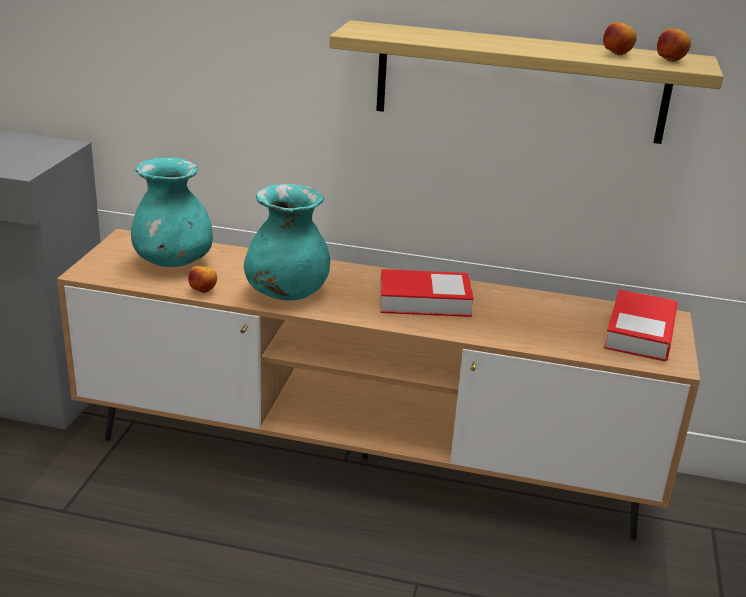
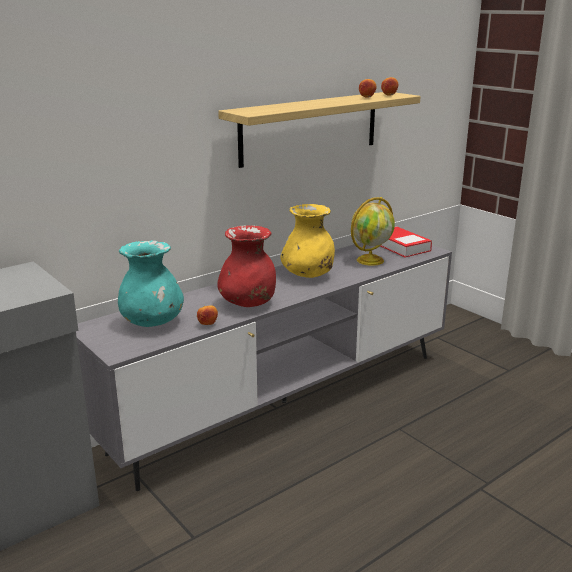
camera: 50 degrees left, 5 degrees down
brown tv stand [57,229,700,540] -> grey tv stand [76,242,452,491]
turquoise vase [244,183,330,301] -> red vase [217,226,276,307]
book [380,269,474,317] -> yellow vase [280,204,335,278]
none -> globe [351,197,395,266]

